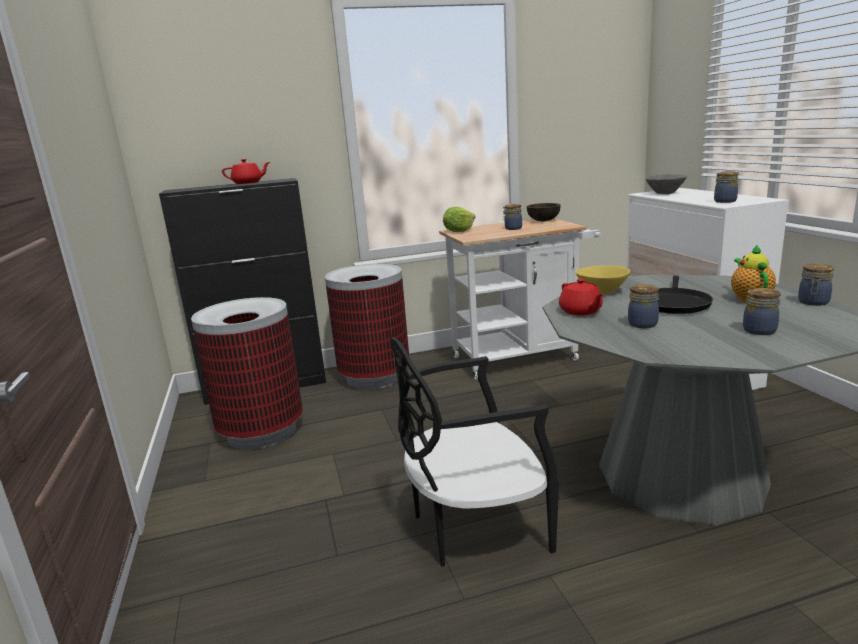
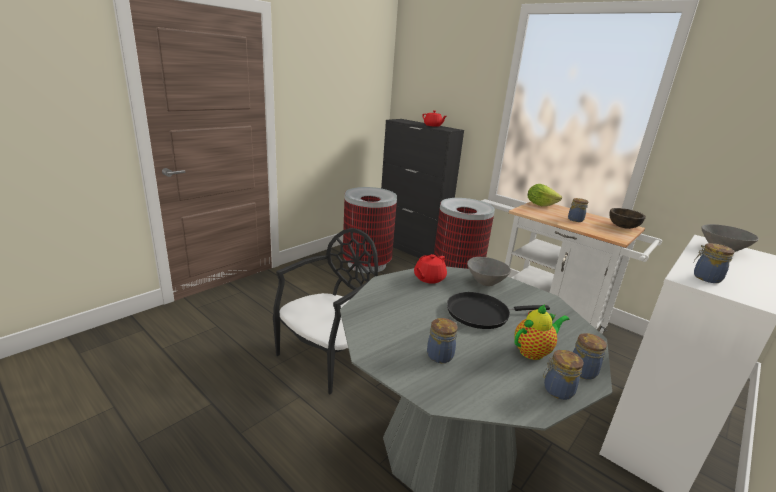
camera: 55 degrees right, 5 degrees up
black chair [389,337,559,567] -> black chair turned 90 degrees clockwise [273,228,378,394]
yellow bowl [575,265,630,294] -> grey bowl [467,257,511,286]
jar [628,284,659,328] -> jar moved to [573,333,608,380]

